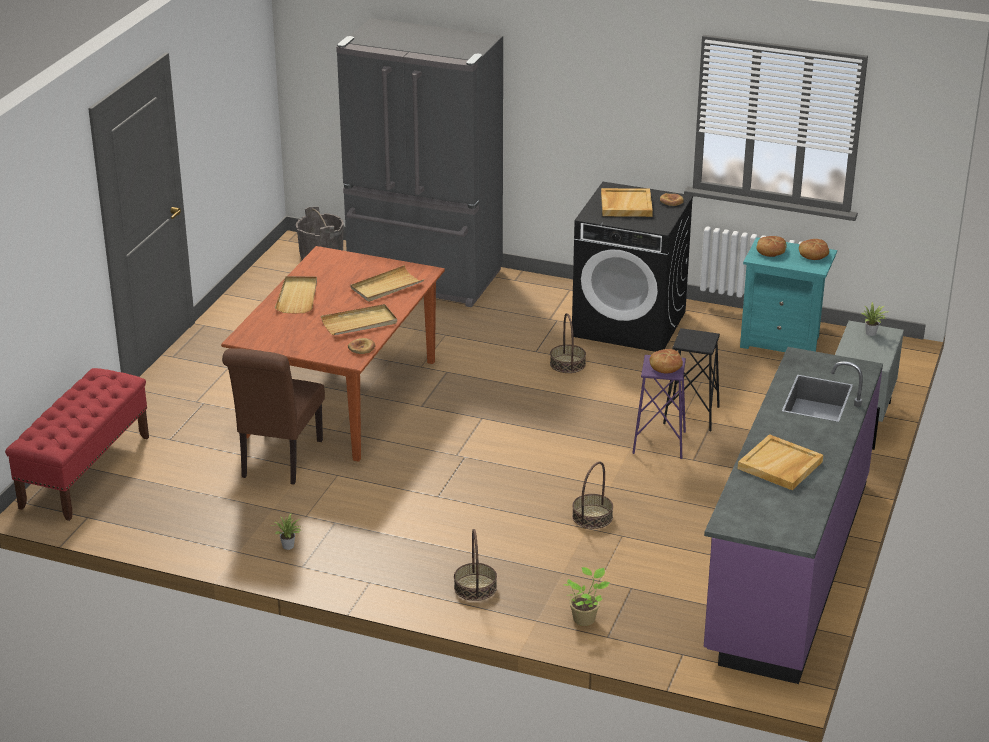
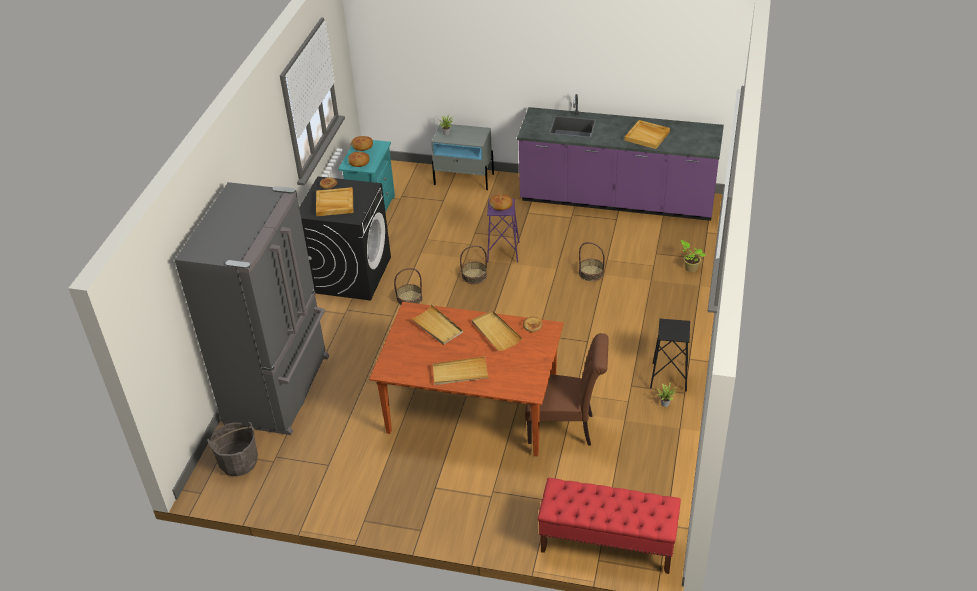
camera: 95 degrees left, 10 degrees up
basket [454,529,497,601] -> basket moved to [460,245,487,284]
black stool [663,328,720,431] -> black stool moved to [650,319,690,392]

